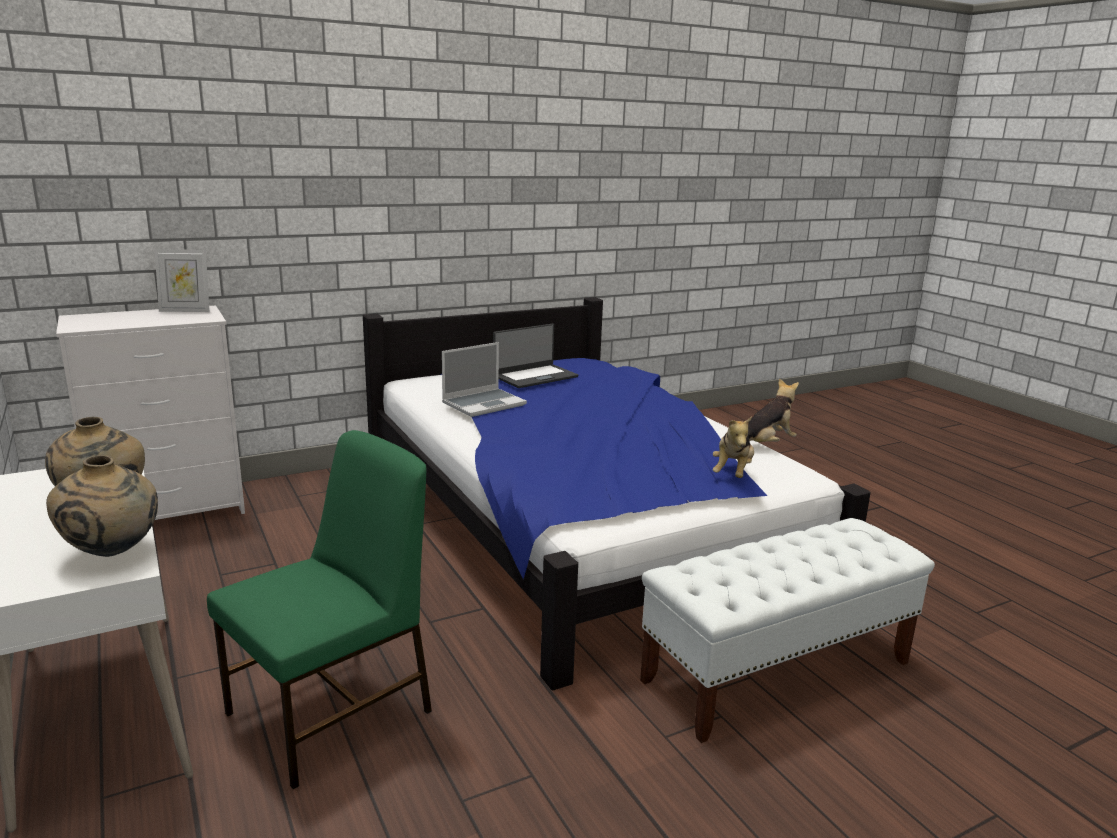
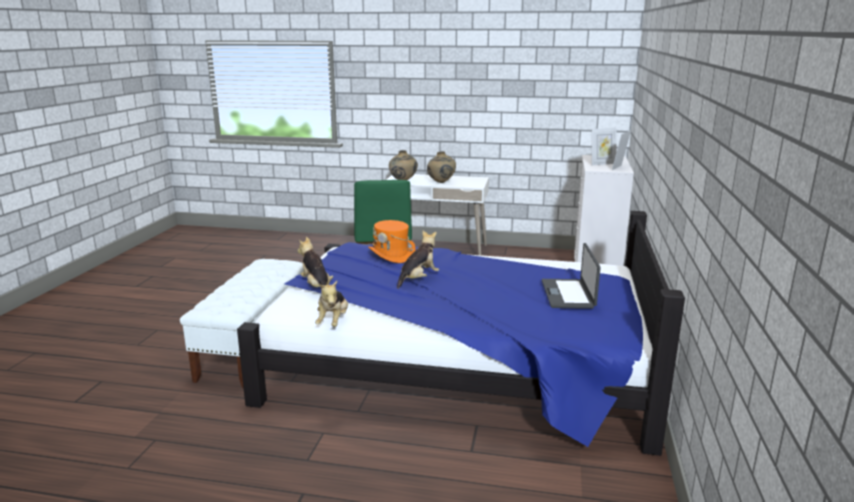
camera: 130 degrees right, 0 degrees up
laptop [442,342,527,417] -> none
none -> orange hat [368,220,415,263]
none -> plush toy [397,231,439,289]
none -> picture frame [592,128,616,165]

